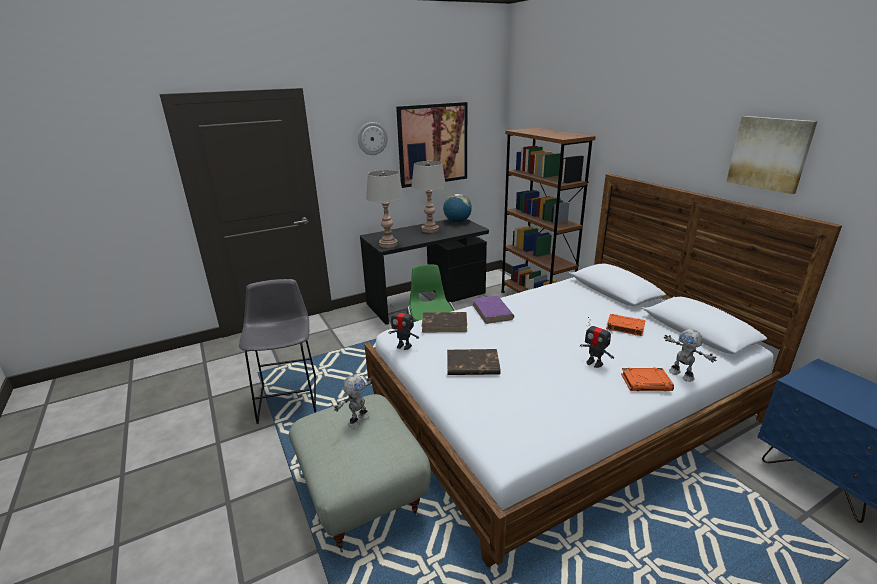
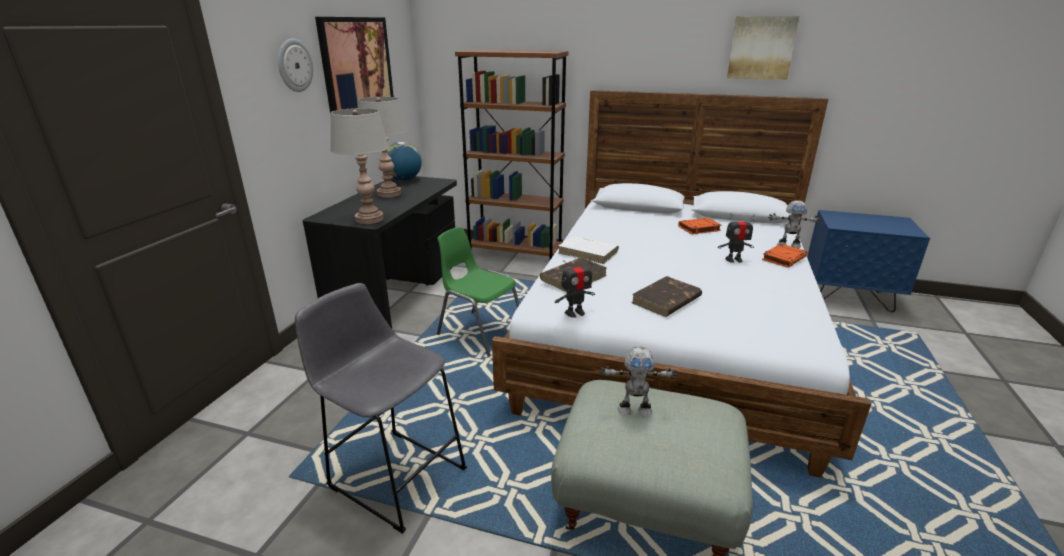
camera: 45 degrees left, 0 degrees up
toy robot [334,375,372,429] -> toy robot turned 105 degrees clockwise [599,346,677,417]
purple book [472,296,514,324] -> white book [559,236,619,264]

